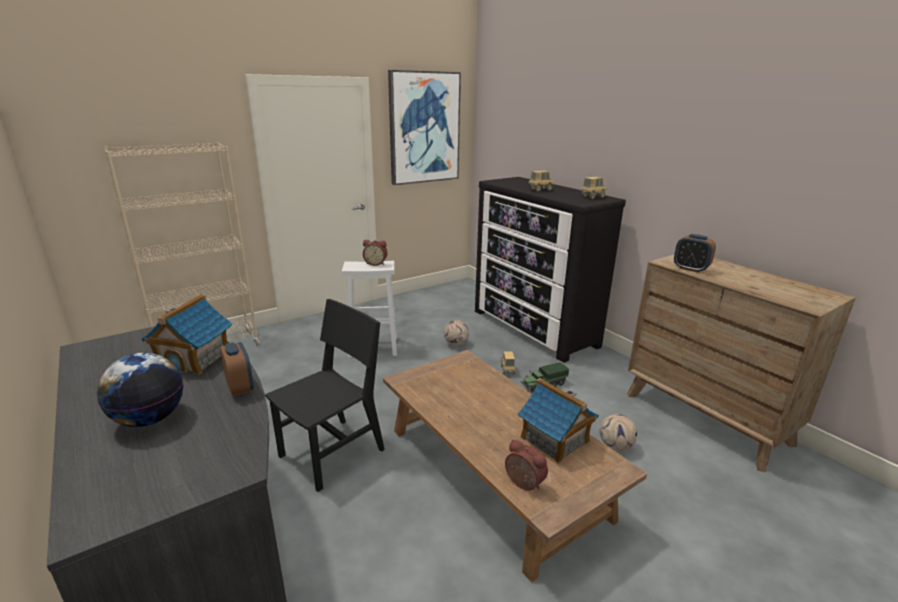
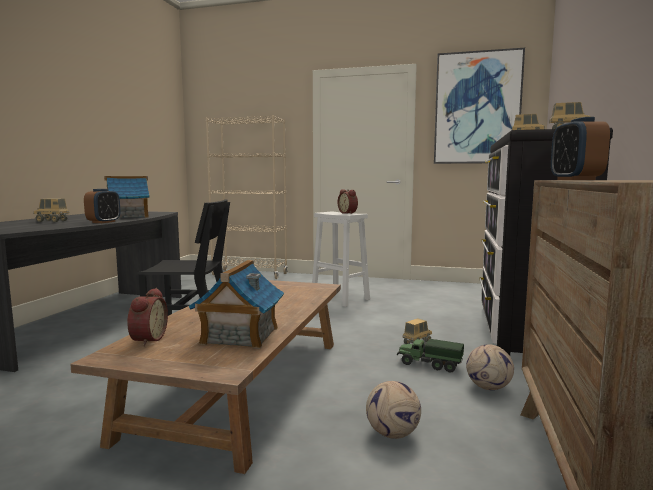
camera: 50 degrees right, 15 degrees down
globe [97,353,183,427] -> toy truck [34,199,69,222]
football [444,320,469,346] -> football moved to [466,344,514,390]

